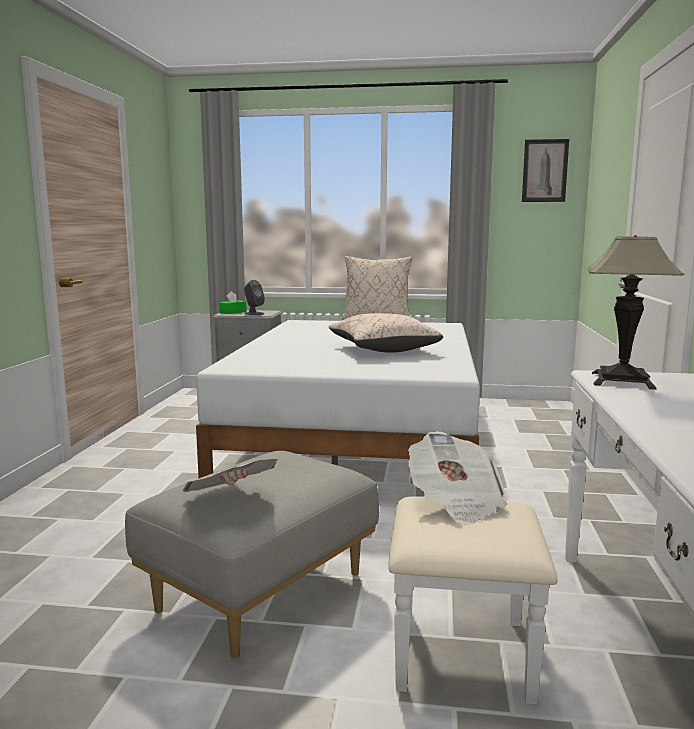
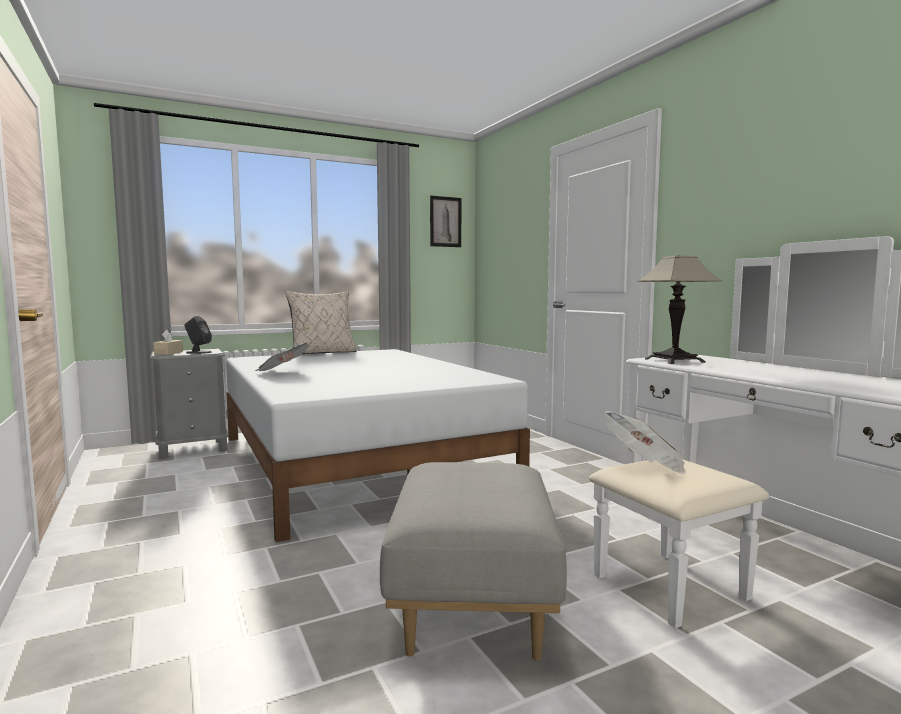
camera: 35 degrees left, 5 degrees down
newspaper [183,459,277,492] -> newspaper moved to [255,343,310,371]
green tissue box [219,291,247,314] -> beige tissue box [153,330,183,355]
beige pillow [329,313,443,353] -> none

